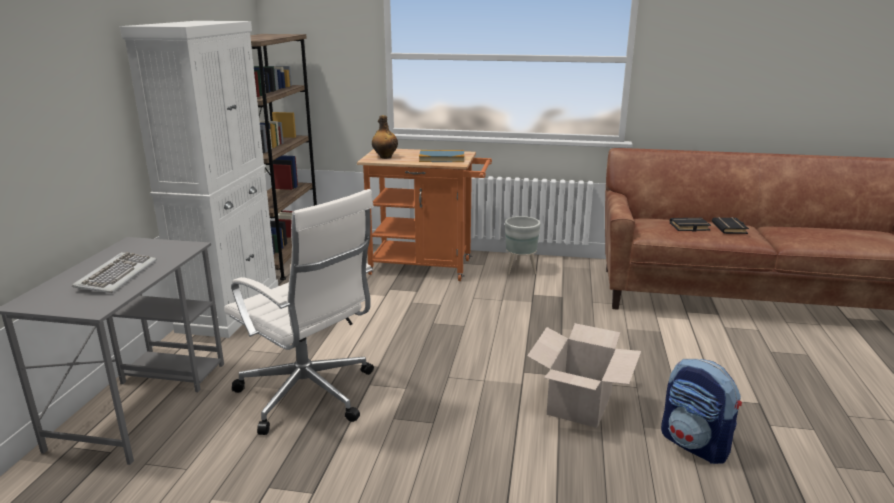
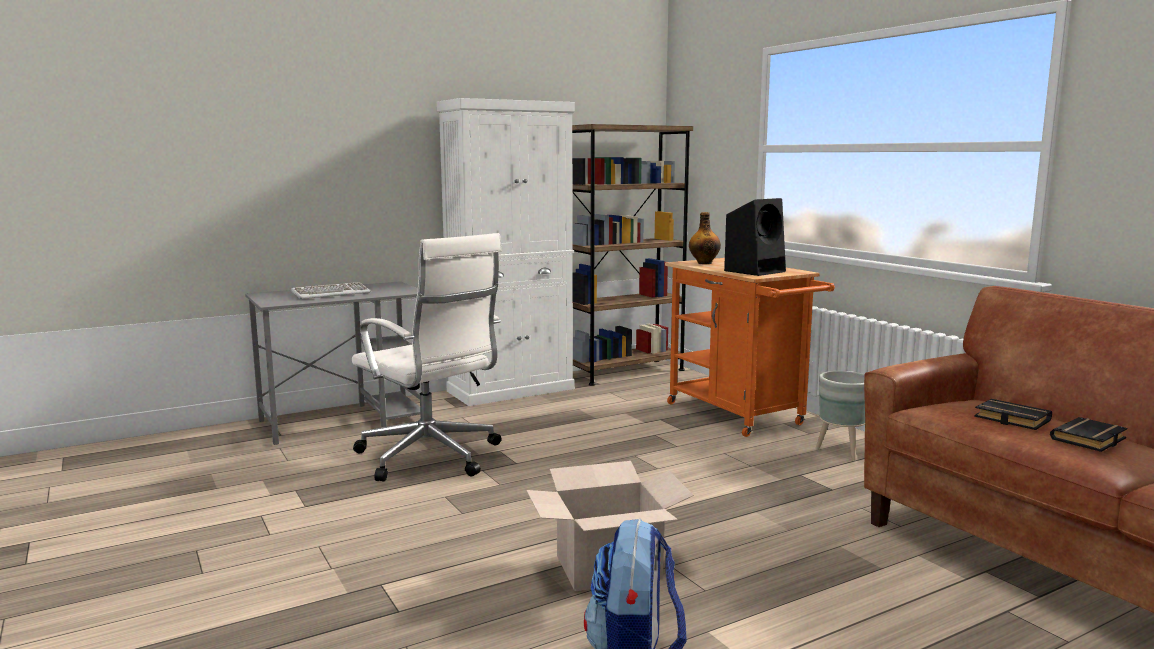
camera: 50 degrees right, 10 degrees down
white office chair [224,189,374,435] -> white office chair turned 45 degrees counterclockwise [352,233,502,482]
book [419,150,464,162] -> black speaker [724,198,786,276]

